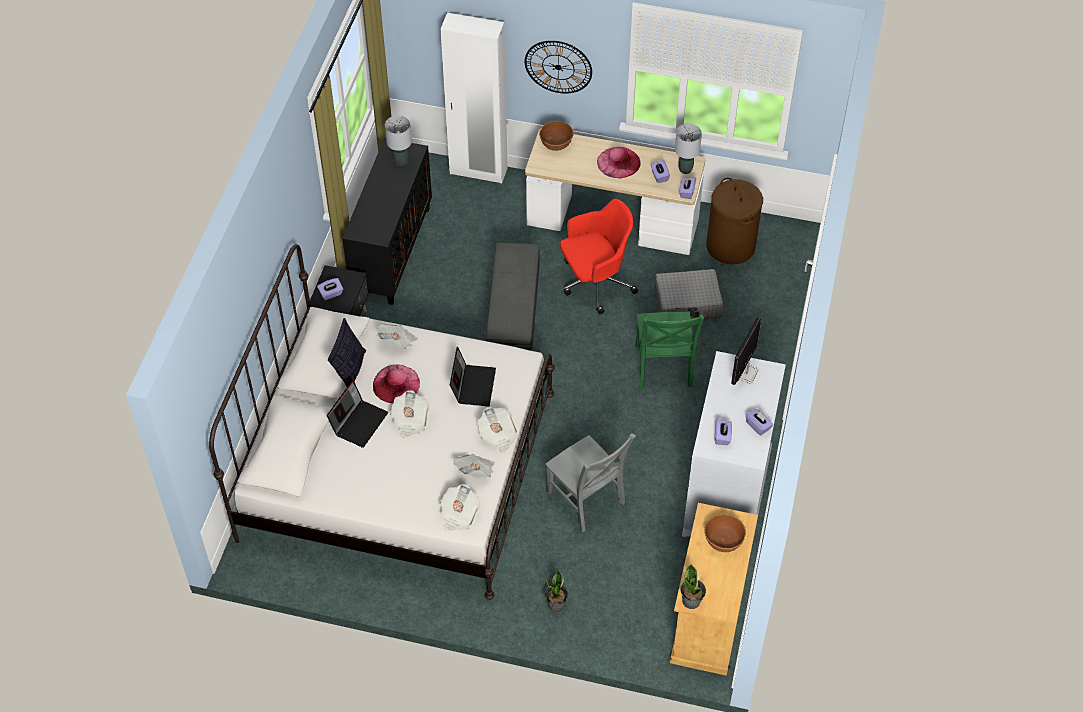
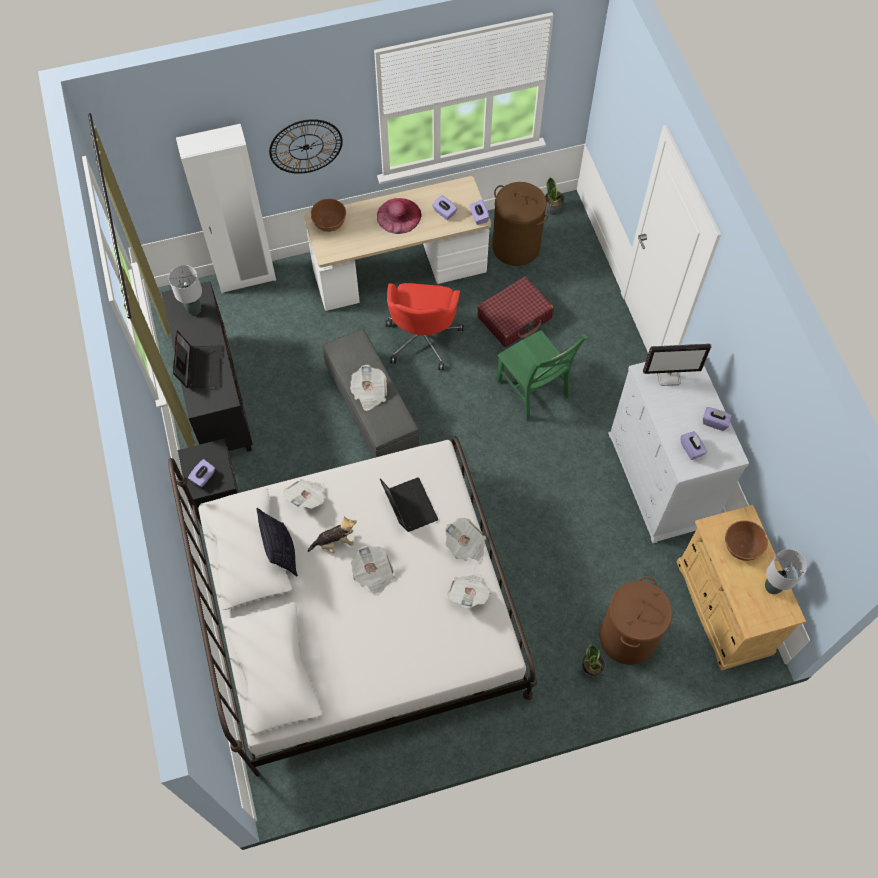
camera: 30 degrees left, 10 degrees up
laptop [327,380,388,448] -> laptop moved to [173,331,222,389]
pink hat [373,364,420,403] -> plush toy [308,516,357,553]
newspaper [440,484,480,531] -> newspaper moved to [350,365,387,411]
grey chair [545,433,636,532] -> none
red office chair [560,199,638,314] -> red office chair turned 150 degrees clockwise [386,283,464,370]
grey suitcase [655,269,723,319] -> red suitcase [477,277,553,347]
grey table lamp [675,124,702,174] -> grey table lamp moved to [765,549,807,594]
potted plant [680,564,706,609] -> potted plant moved to [545,177,564,215]
monitor [731,317,761,385] -> monitor turned 90 degrees counterclockwise [643,344,712,386]
none -> brown laundry basket [599,576,672,665]

